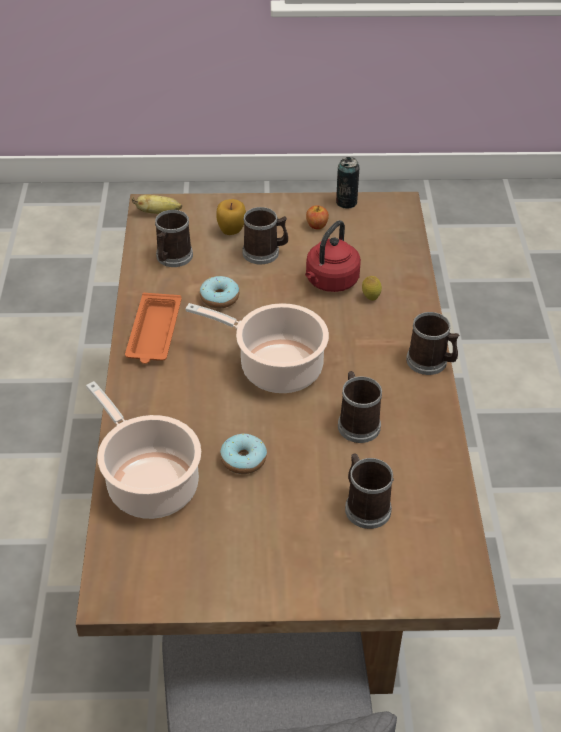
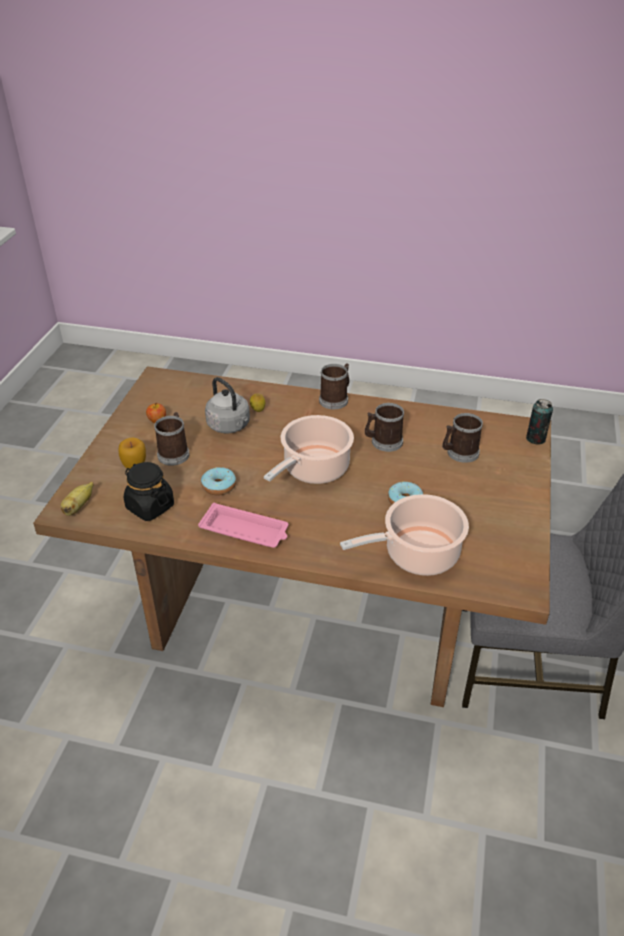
camera: 75 degrees left, 5 degrees down
orange tray [125,293,182,364] -> pink tray [198,503,289,548]
mug [155,210,193,267] -> black jar [124,462,174,521]
red kettle [305,220,361,292] -> grey kettle [205,377,250,433]
can [336,157,359,209] -> can moved to [526,399,553,444]

